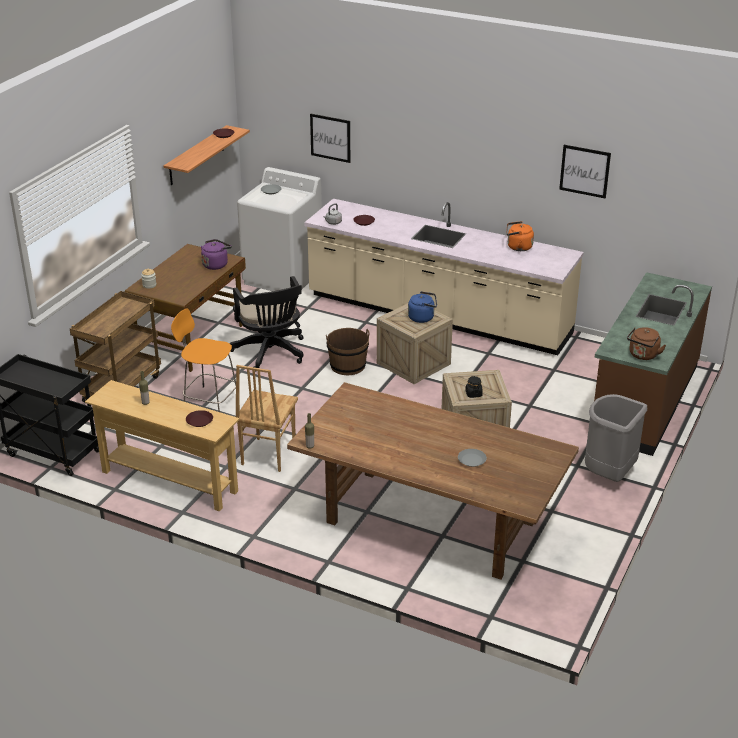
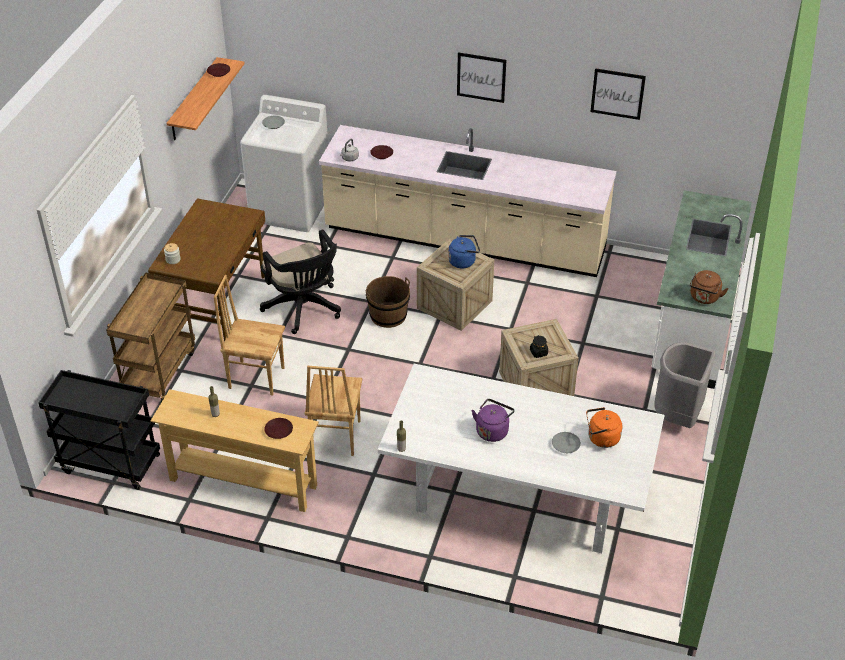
camera: 10 degrees left, 10 degrees up
orange stool [171,308,236,412] -> brown chair [214,275,285,396]
purple kettle [201,239,232,270] -> purple kettle moved to [472,399,515,442]
brown dining table [287,382,579,580] -> white dining table [378,364,665,553]
picture [310,114,350,163] -> picture moved to [457,52,506,103]
orange kettle [506,221,534,251] -> orange kettle moved to [586,407,622,448]
brown counter [594,272,712,456] -> white counter [651,190,752,389]

